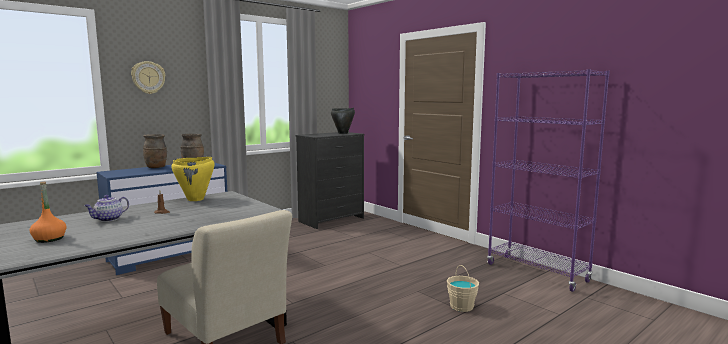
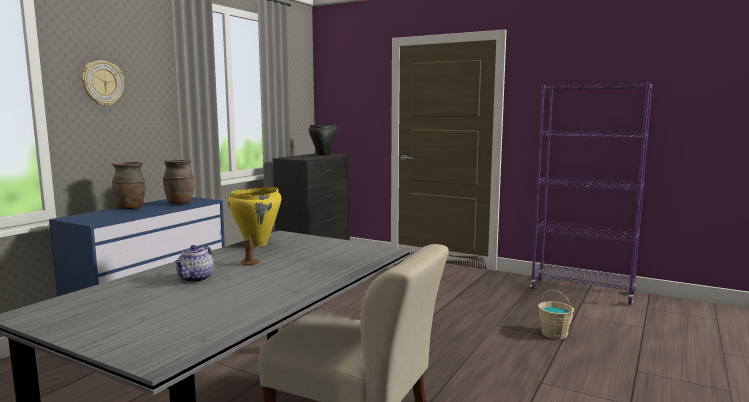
camera: 20 degrees left, 0 degrees up
orange bottle [30,182,67,243] -> none

